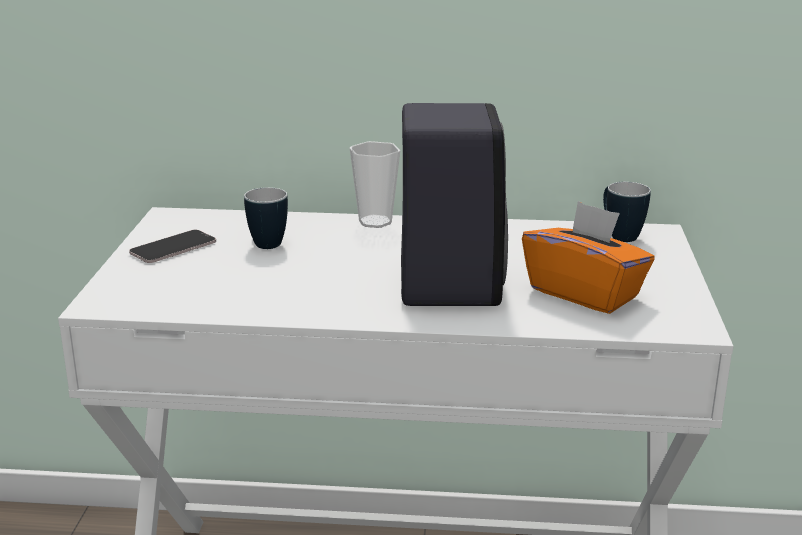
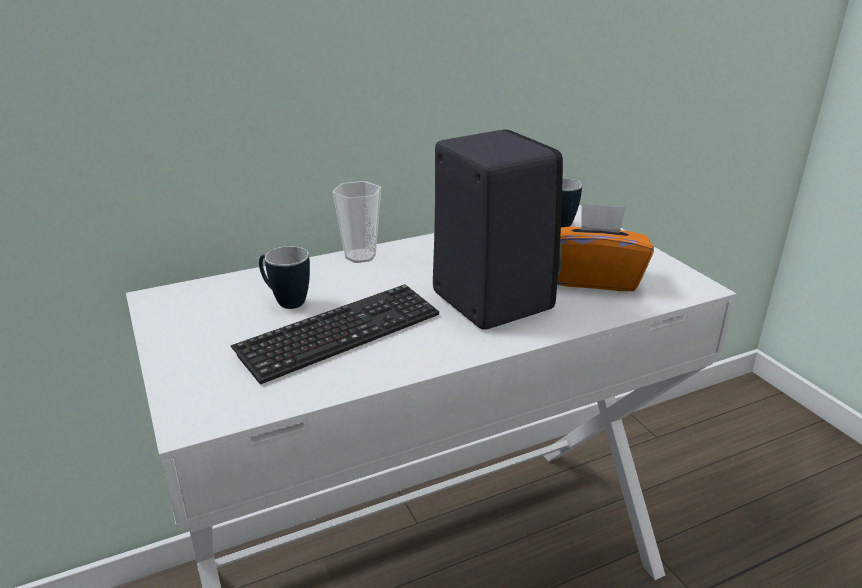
camera: 30 degrees left, 5 degrees up
phone [129,230,216,263] -> none
none -> keyboard [231,284,439,385]

